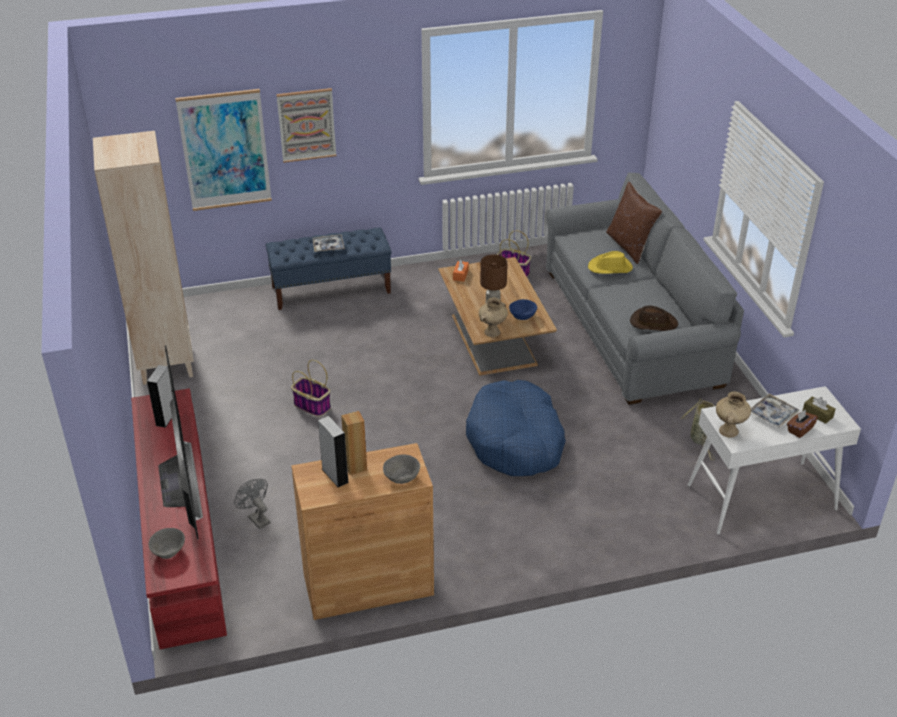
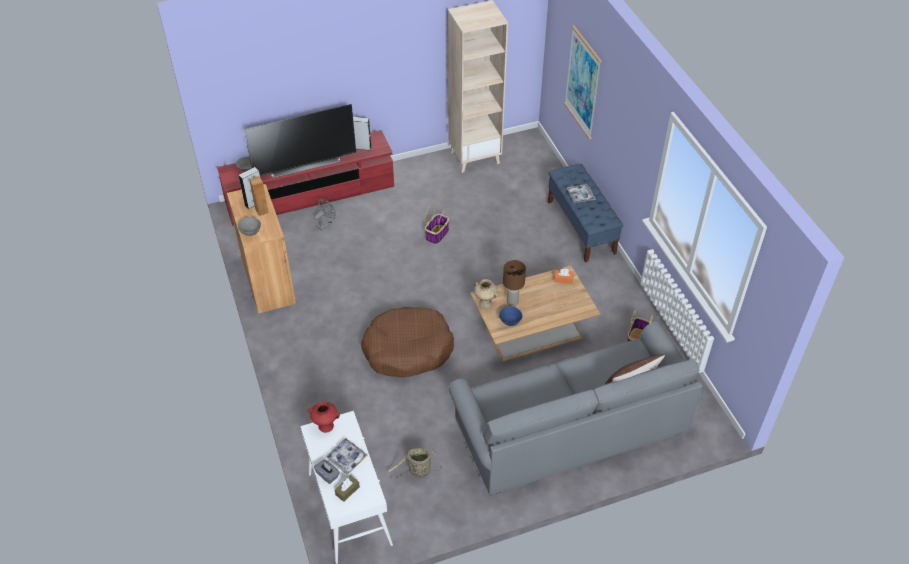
camera: 85 degrees right, 10 degrees up
picture [276,88,336,163] -> none
blue dog bed [466,380,566,476] -> brown dog bed [361,307,454,377]
yellow hat [588,251,633,274] -> none
brown hat [630,305,678,331] -> none
beige vase [716,392,751,438] -> red vase [308,401,340,433]
brown tissue box [787,409,818,438] -> grey tissue box [314,460,340,484]

